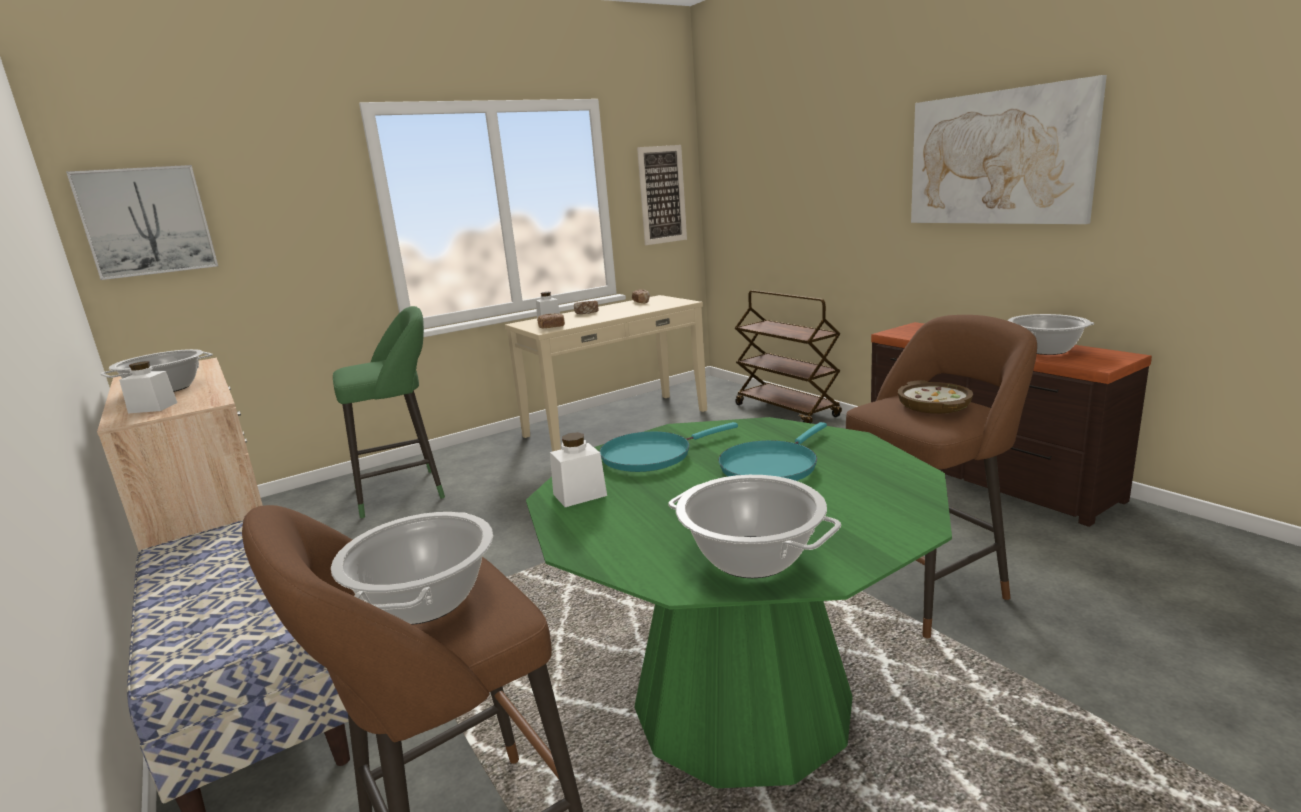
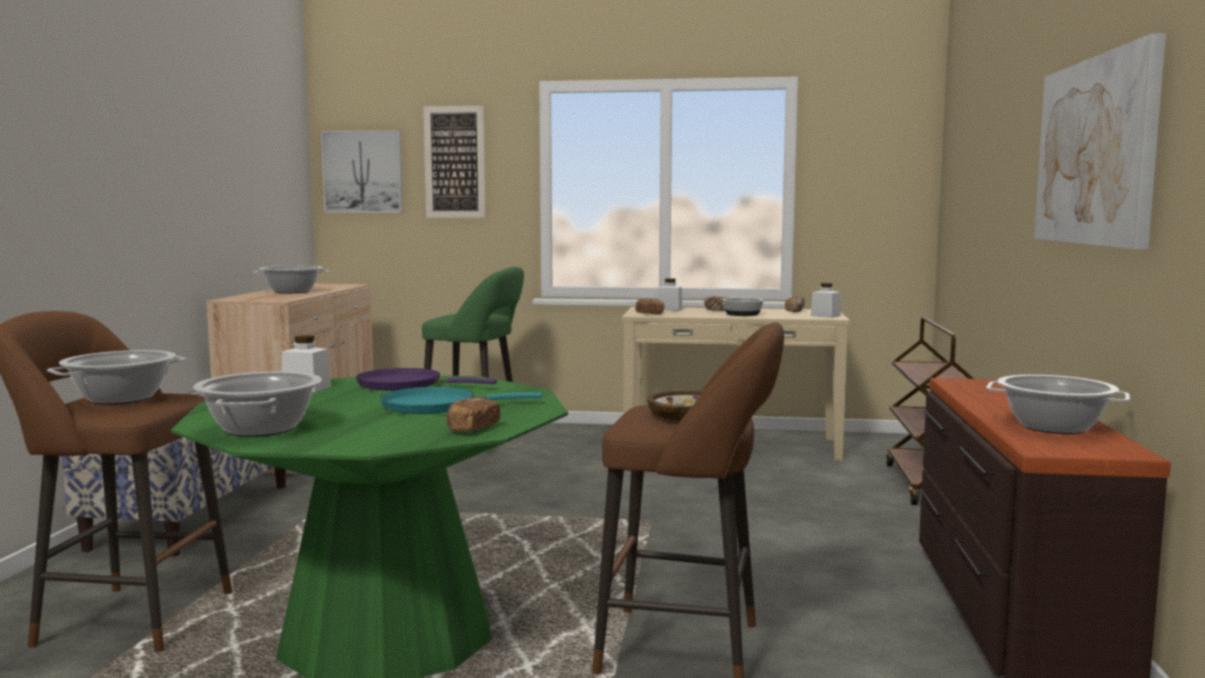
camera: 40 degrees right, 10 degrees down
white jar [119,361,177,413] -> white jar moved to [811,283,841,318]
turquoise frying pan [599,422,738,472] -> purple frying pan [356,368,497,391]
picture [637,145,687,245] -> picture moved to [423,106,486,218]
none -> bread [446,398,500,432]
none -> bowl [723,298,763,316]

